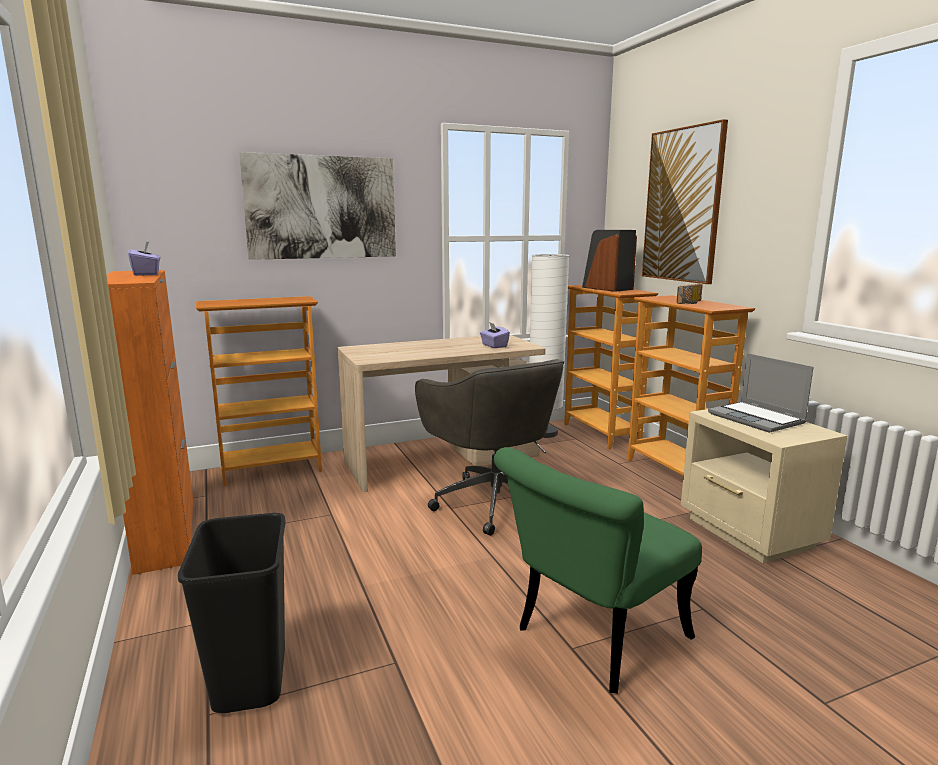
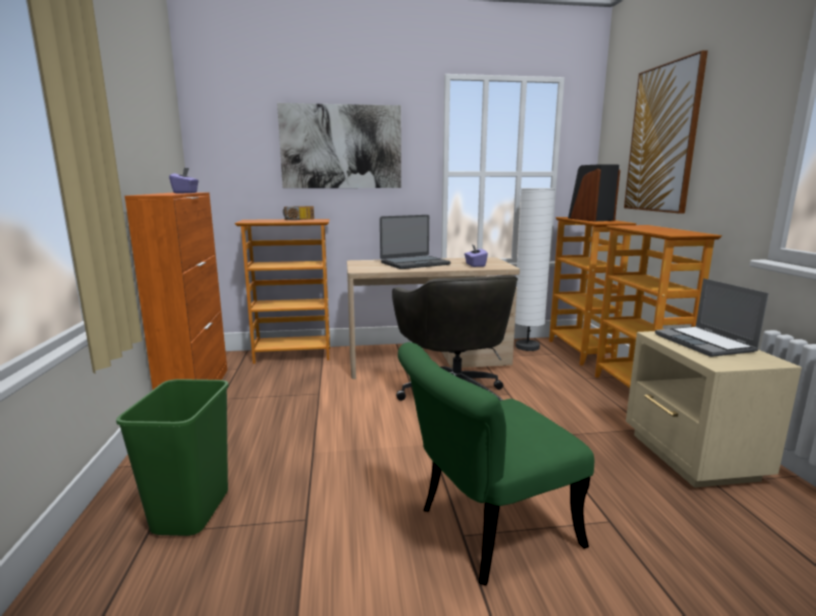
camera: 15 degrees right, 0 degrees up
black trash can [178,513,286,713] -> green trash can [116,379,229,536]
radio [677,284,703,304] -> radio moved to [283,206,314,220]
none -> laptop [380,215,450,269]

